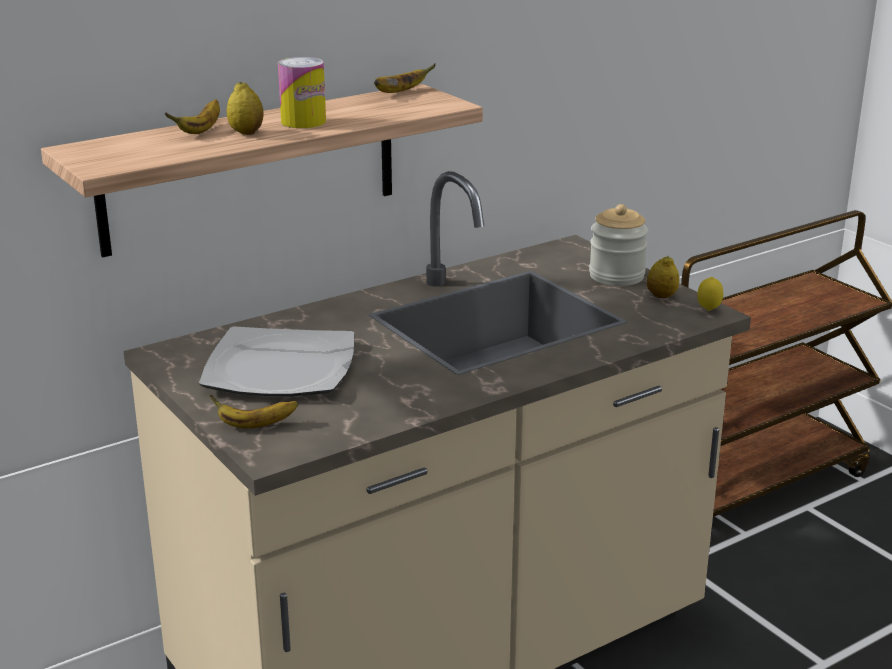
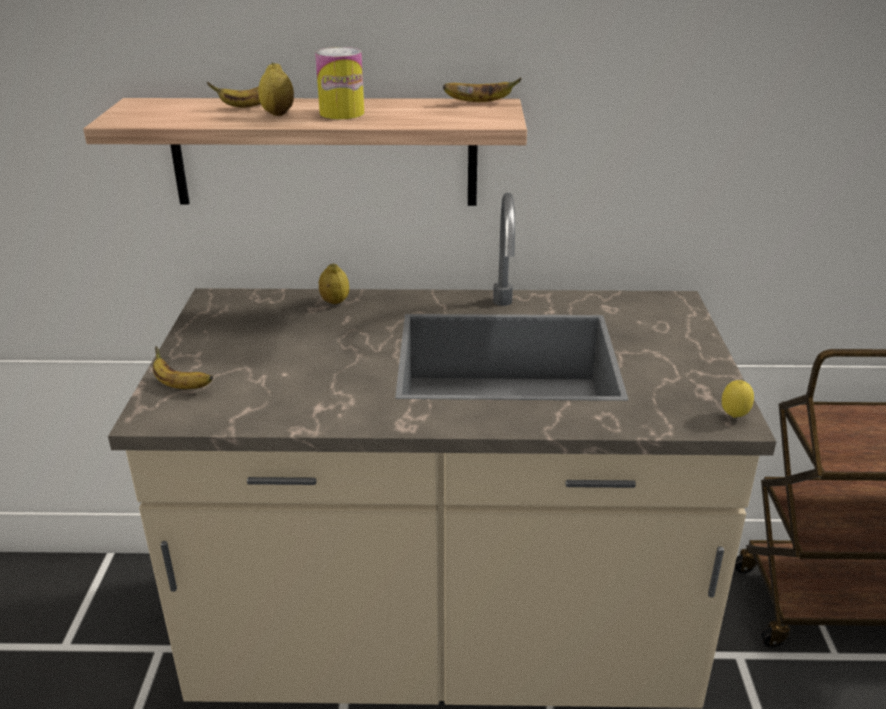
camera: 35 degrees right, 5 degrees up
plate [199,326,354,396] -> none
jar [589,204,648,286] -> none
lemon [647,256,679,298] -> lemon moved to [319,263,349,304]

